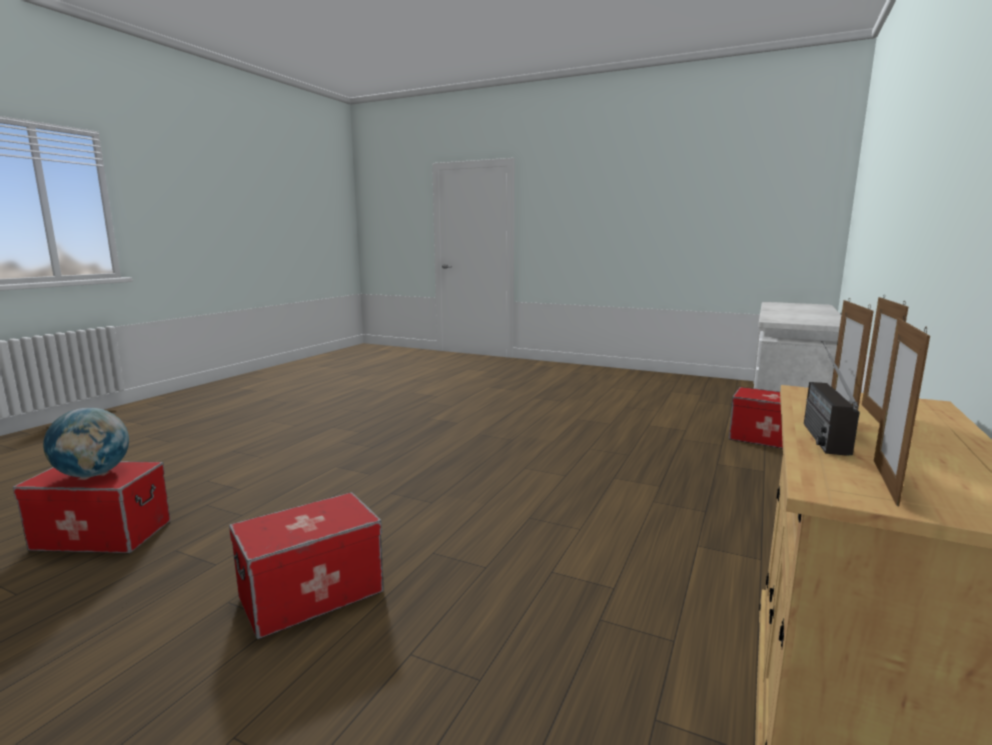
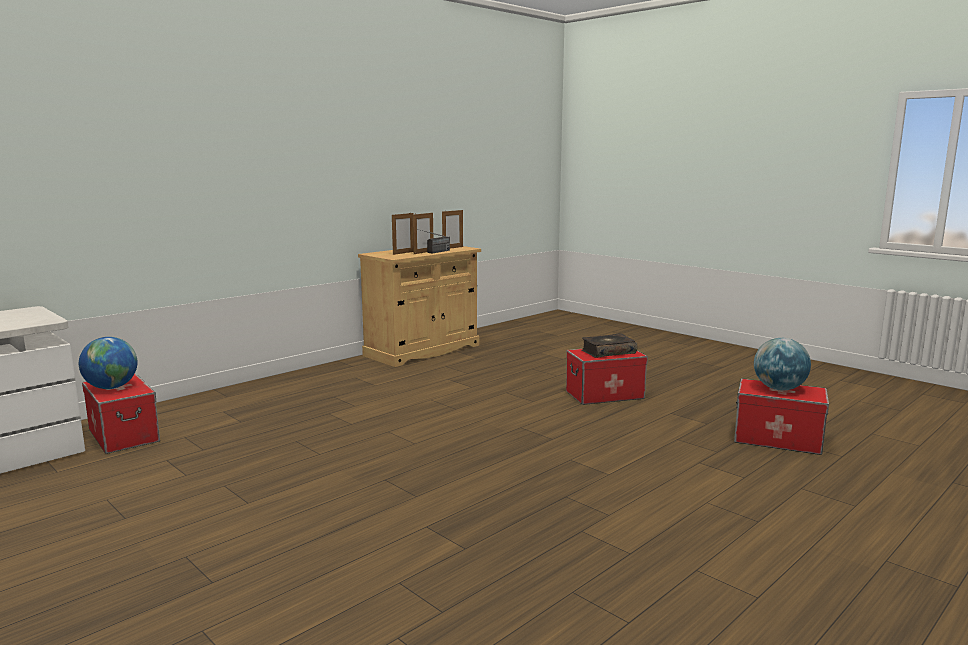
camera: 160 degrees left, 0 degrees up
none -> globe [79,337,138,389]
none -> book [582,333,637,358]

